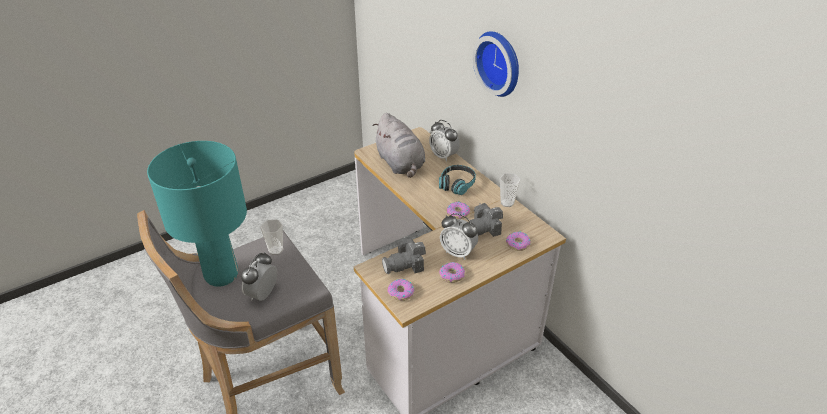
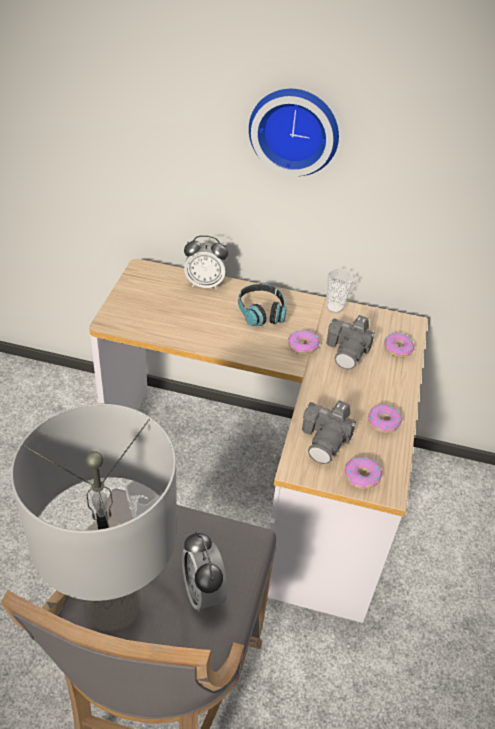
camera: 45 degrees left, 5 degrees up
turquoise table lamp [147,141,247,287] -> grey table lamp [11,404,177,632]
grey plush toy [372,113,425,178] -> none
alarm clock [440,213,478,260] -> none

